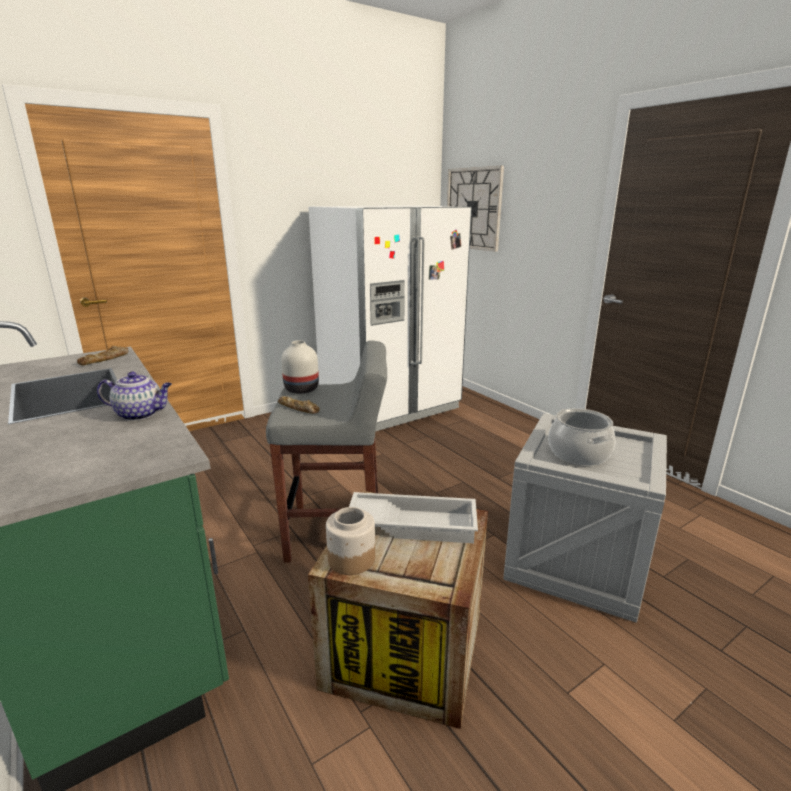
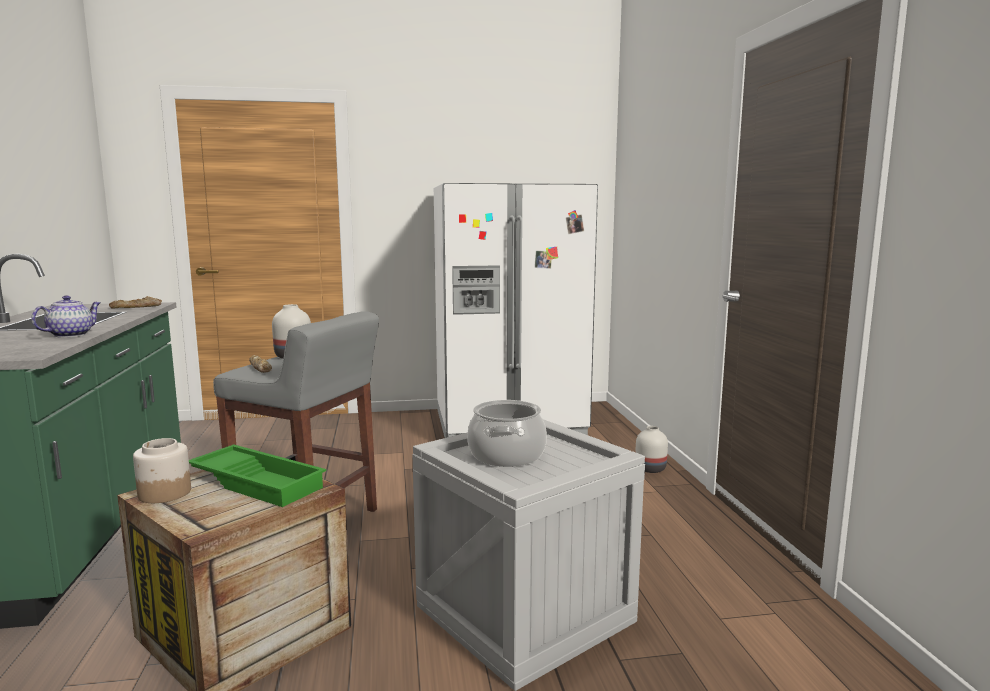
camera: 25 degrees right, 10 degrees down
teapot [97,372,172,421] -> teapot turned 90 degrees counterclockwise [31,295,101,338]
white tray [349,492,478,543] -> green tray [189,444,326,507]
wall clock [447,166,504,252] -> none
none -> white vase [635,426,668,473]

